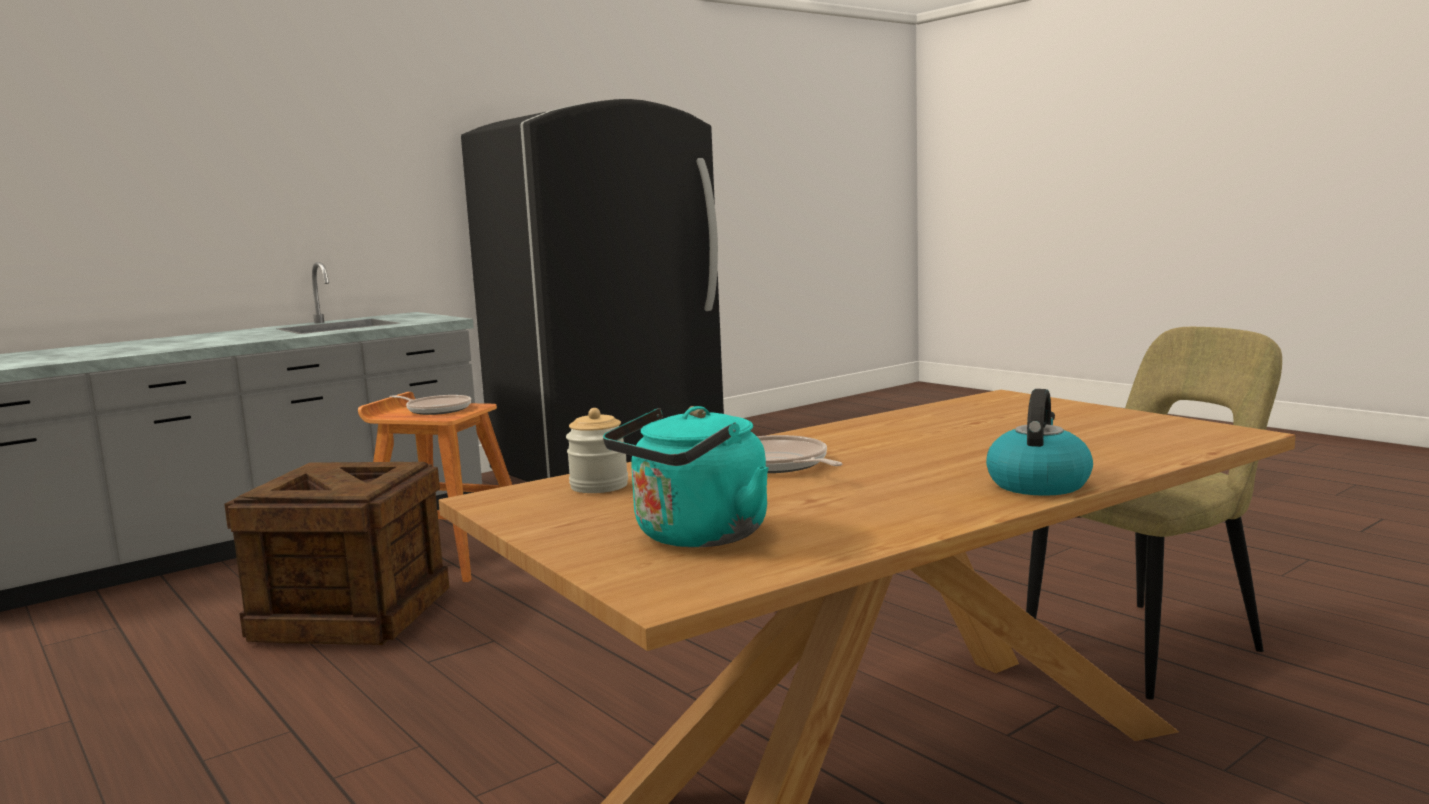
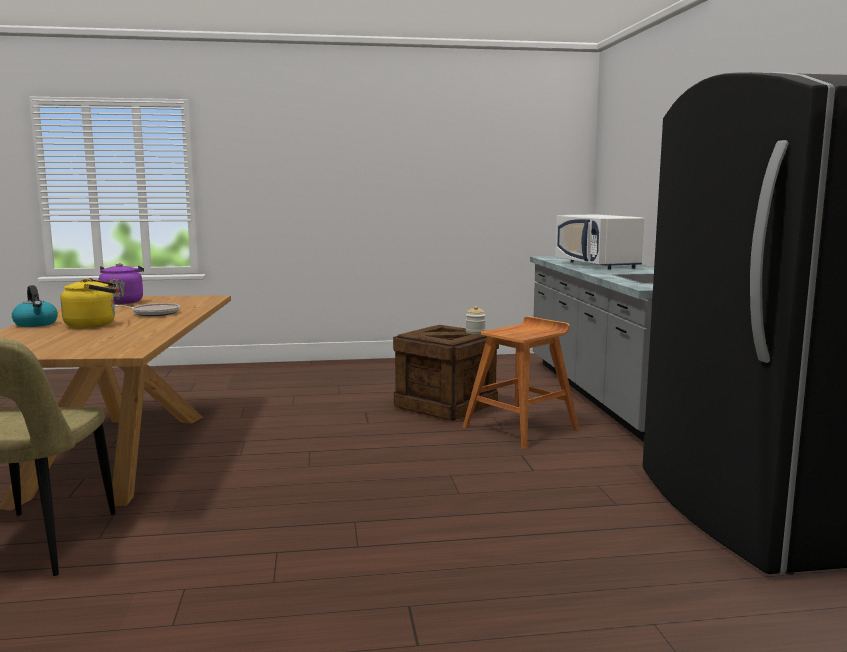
camera: 120 degrees right, 0 degrees up
frying pan [389,395,471,415] -> none
jar [566,408,628,493] -> jar moved to [466,306,486,334]
turquoise kettle [603,406,769,547] -> purple kettle [89,263,144,304]
none -> yellow kettle [61,278,117,328]
none -> white microwave [555,215,644,270]

